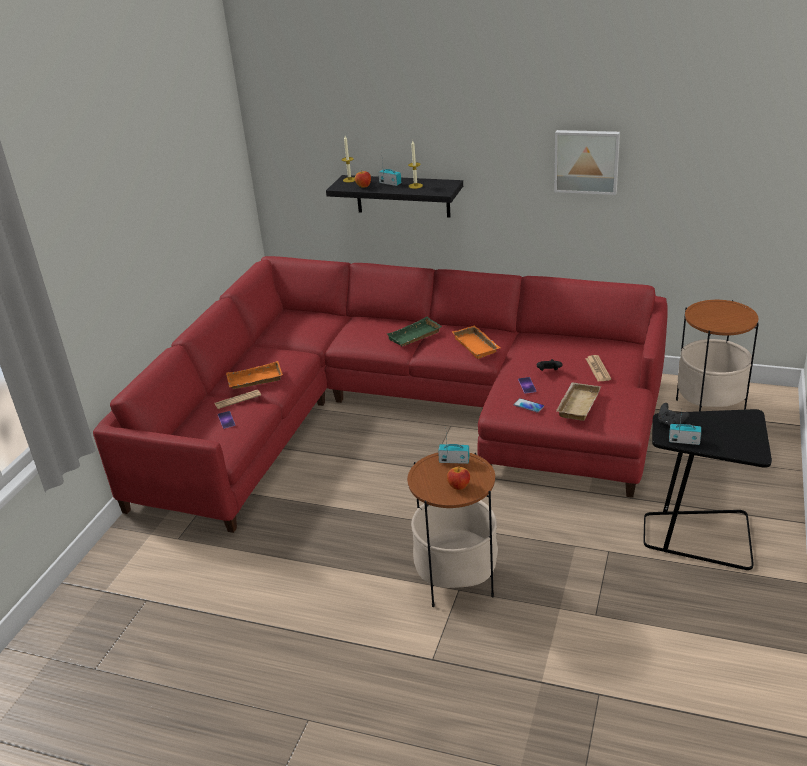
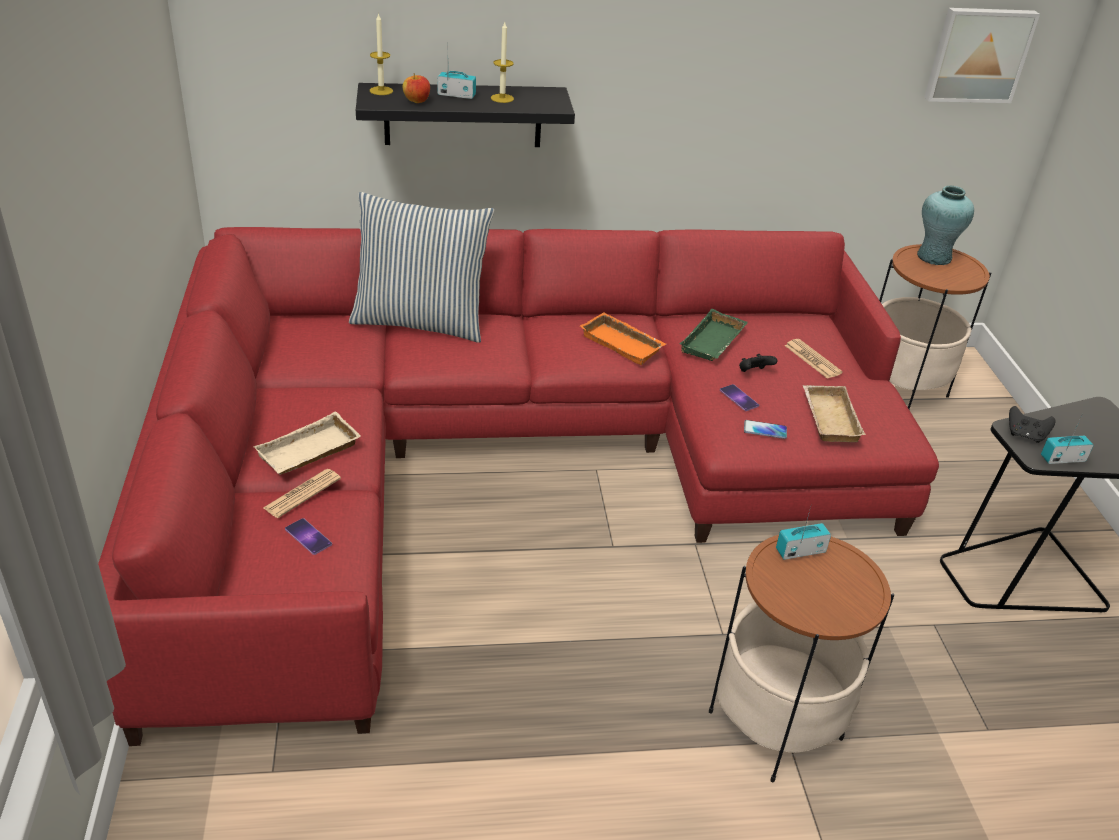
camera: 30 degrees left, 5 degrees up
orange tray [226,361,282,389] -> beige tray [254,412,361,475]
green tray [387,317,442,346] -> green tray moved to [680,309,748,361]
apple [447,467,470,490] -> none
picture [554,130,620,195] -> picture moved to [924,8,1040,103]
none -> pillow [349,192,494,343]
none -> turquoise vase [917,186,974,265]

